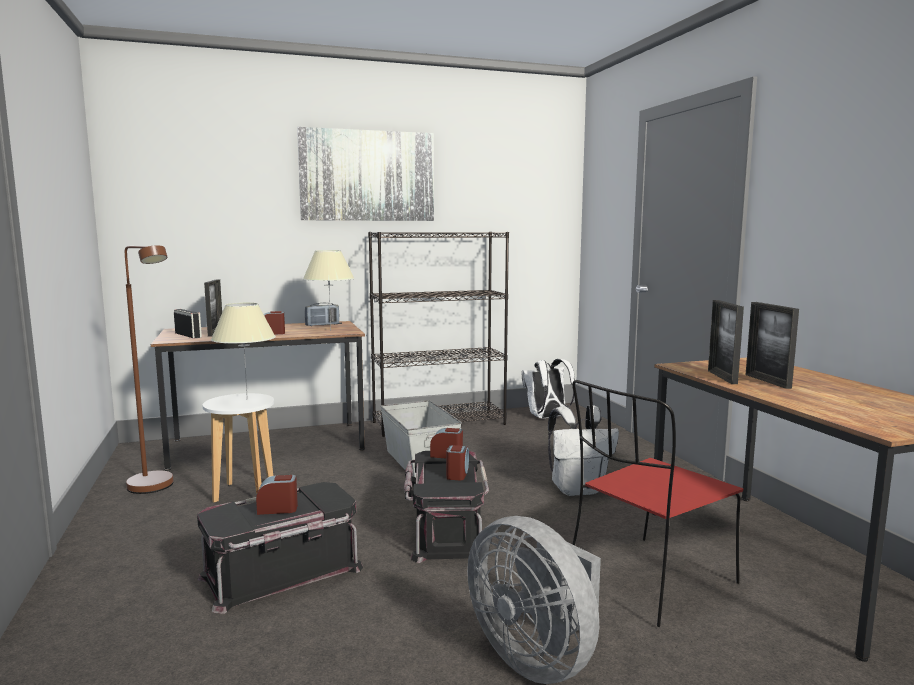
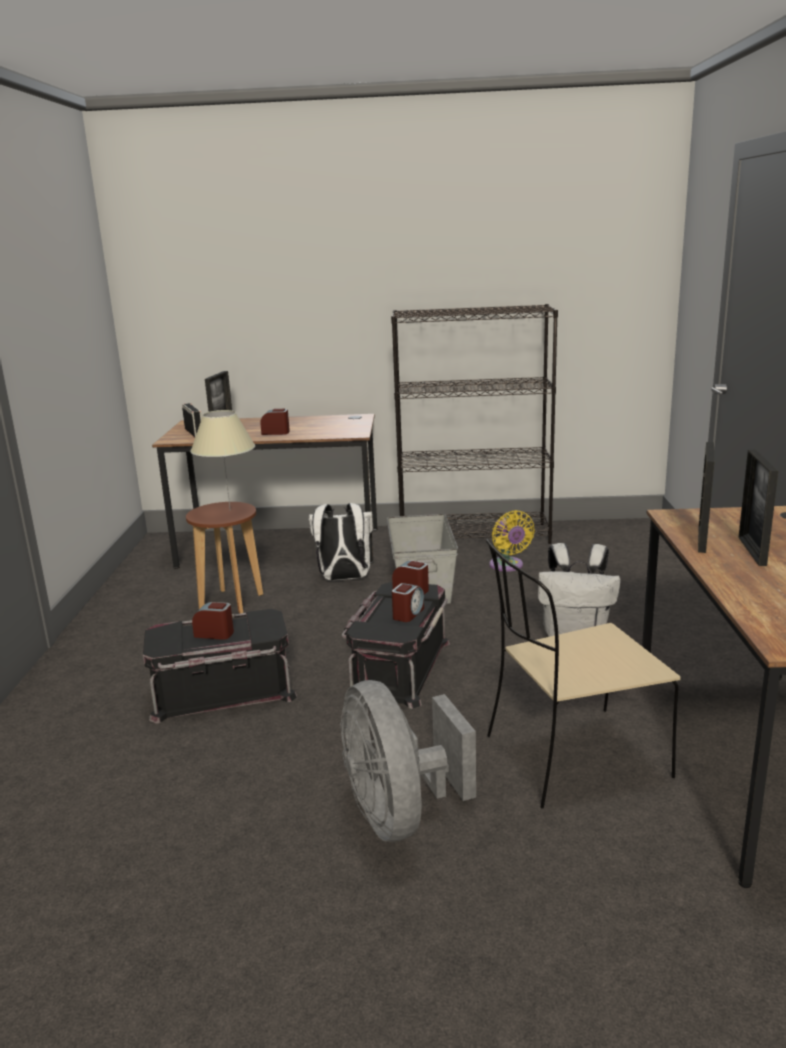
camera: 20 degrees right, 10 degrees up
brown floor lamp [125,245,174,494] -> none
white stool [203,393,274,503] -> brown stool [186,502,263,614]
picture [297,127,434,221] -> none
beige table lamp [303,250,355,331] -> none
radio [305,303,339,326] -> none
white backpack [522,359,575,419] -> white backpack moved to [309,503,373,581]
red chair [572,380,743,627] -> beige chair [486,539,681,809]
none -> yellow fan [489,510,535,572]

